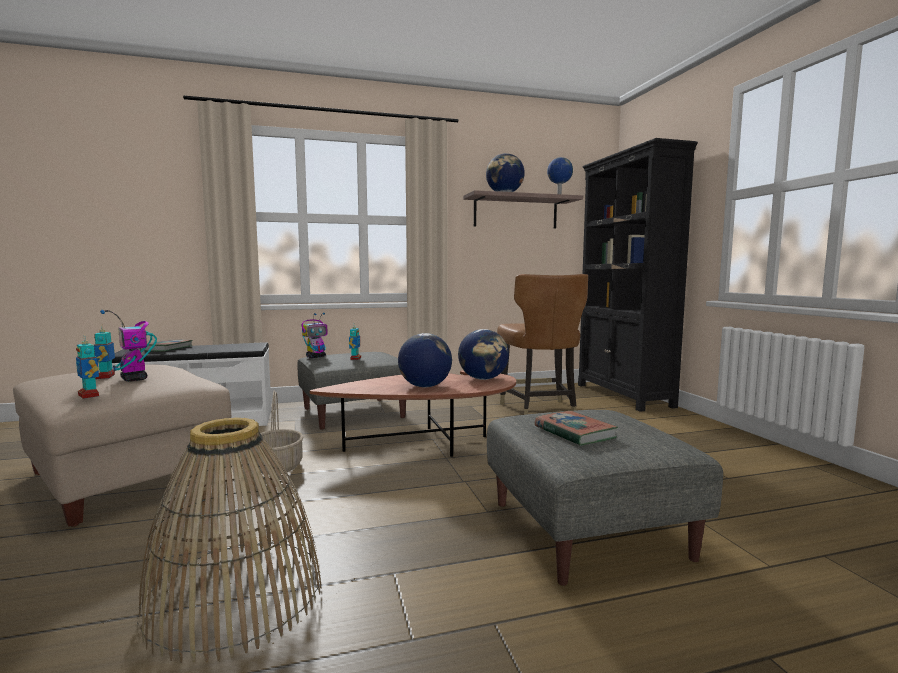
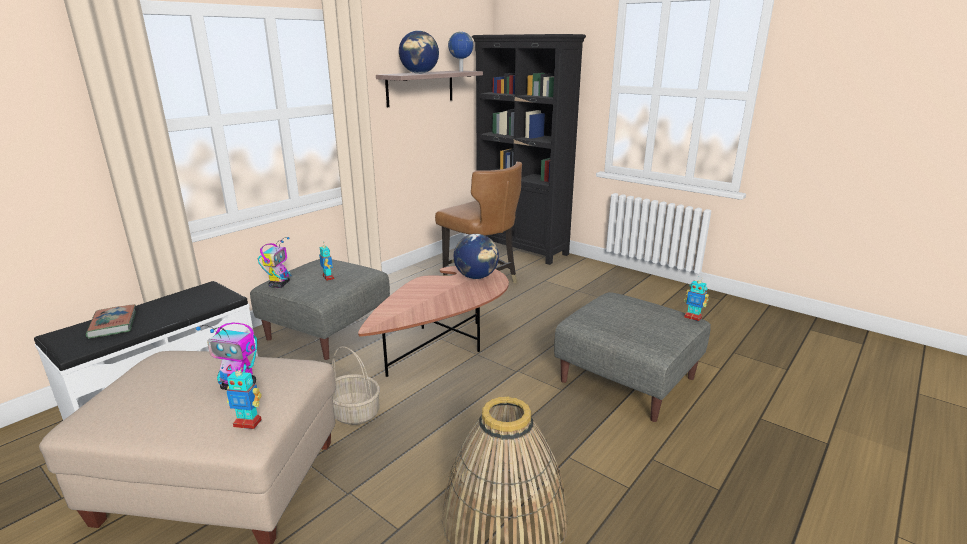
camera: 35 degrees left, 15 degrees up
toy robot [94,324,115,379] -> toy robot moved to [684,276,709,321]
globe [398,333,452,388] -> none
book [535,411,618,446] -> none

